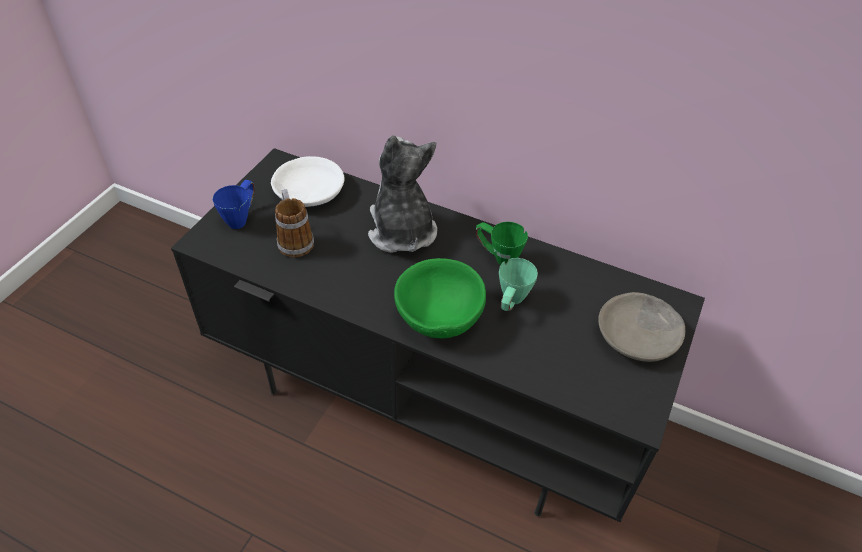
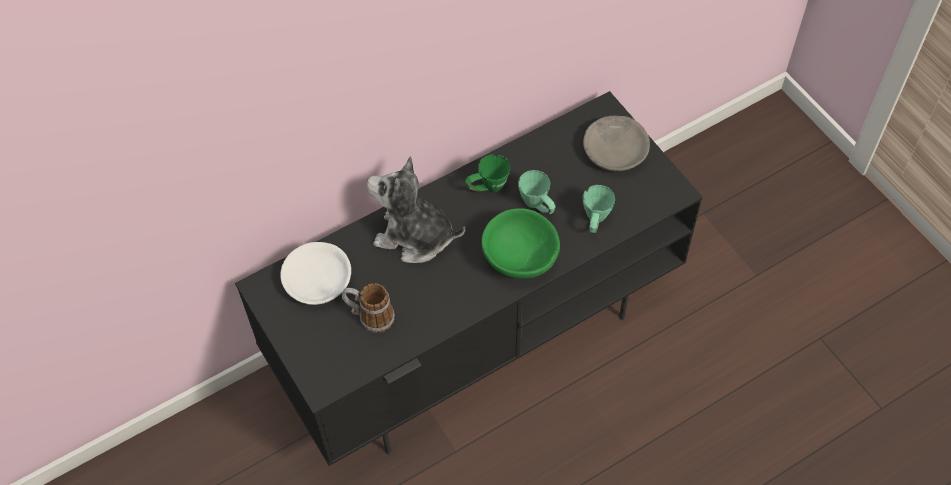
camera: 55 degrees left, 10 degrees up
blue mug [212,180,255,229] -> none
none -> green mug [583,185,615,233]

